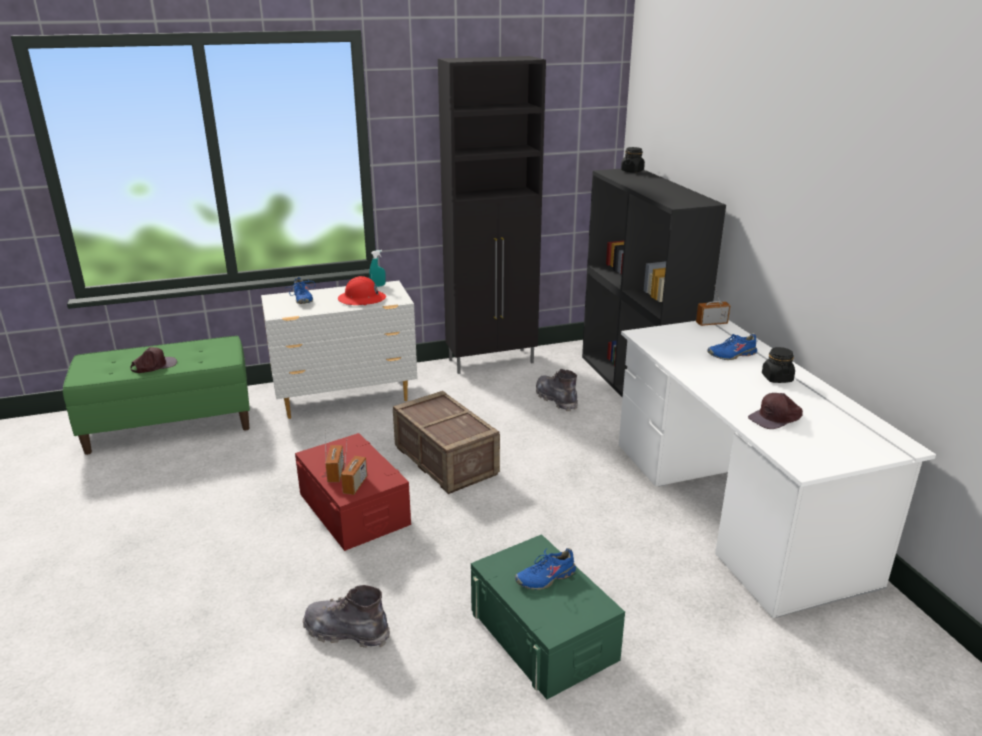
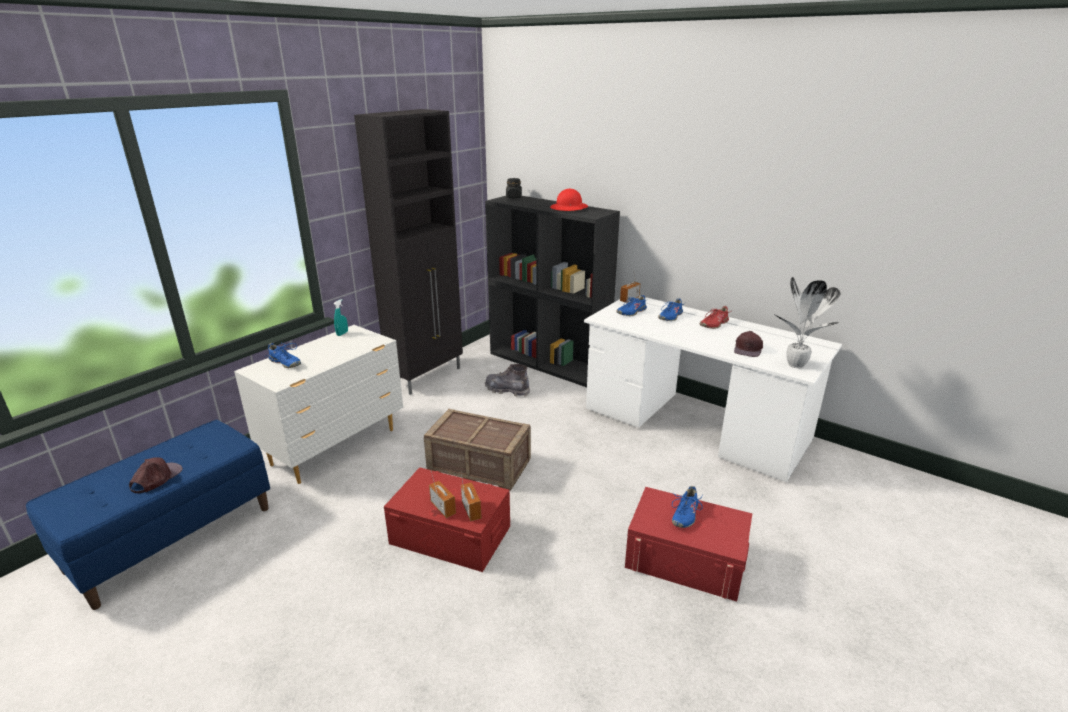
camera: 35 degrees left, 0 degrees up
green bench [63,336,250,455] -> blue bench [26,420,270,610]
grey boot [303,585,390,648] -> none
red hard hat [338,276,386,305] -> red hard hat moved to [550,189,588,211]
green storage box [471,534,625,699] -> red storage box [625,487,752,601]
black jar [762,347,795,383] -> red shoe [700,306,731,329]
none -> blue shoe [616,295,648,316]
none -> potted plant [773,277,840,368]

